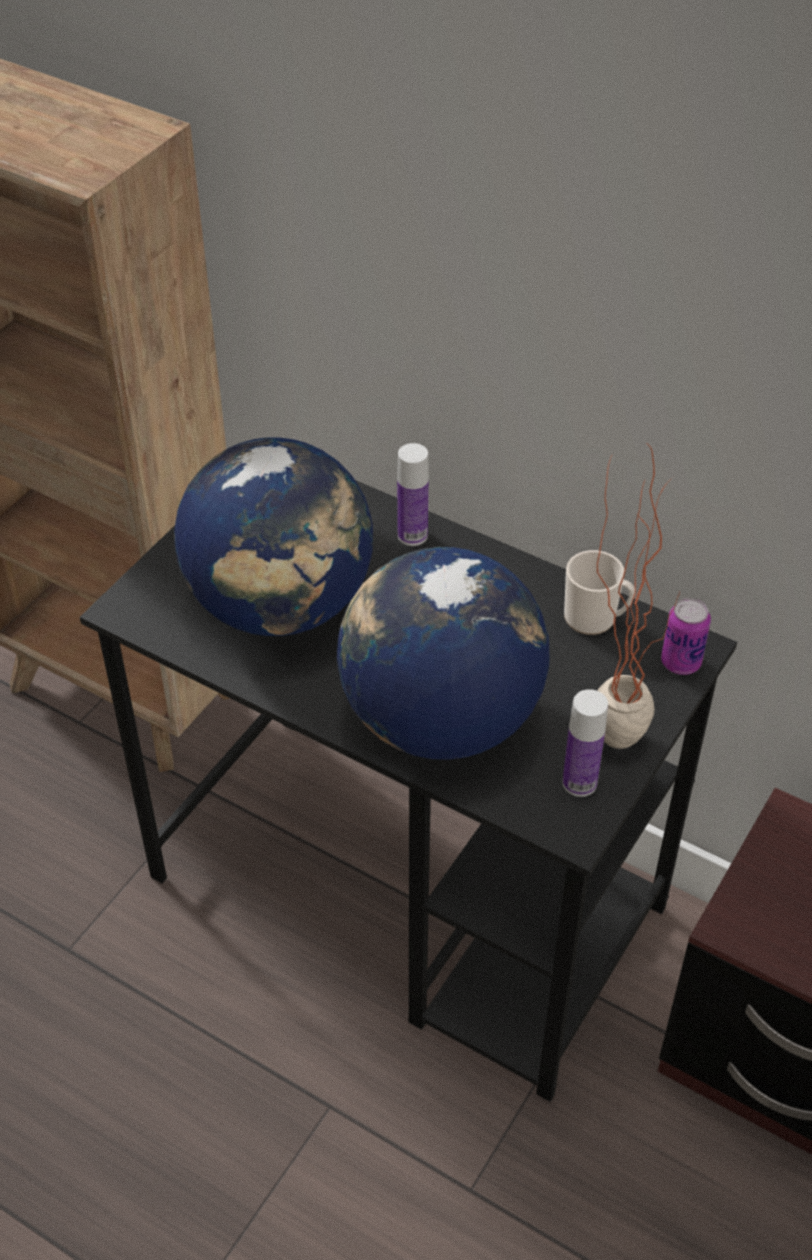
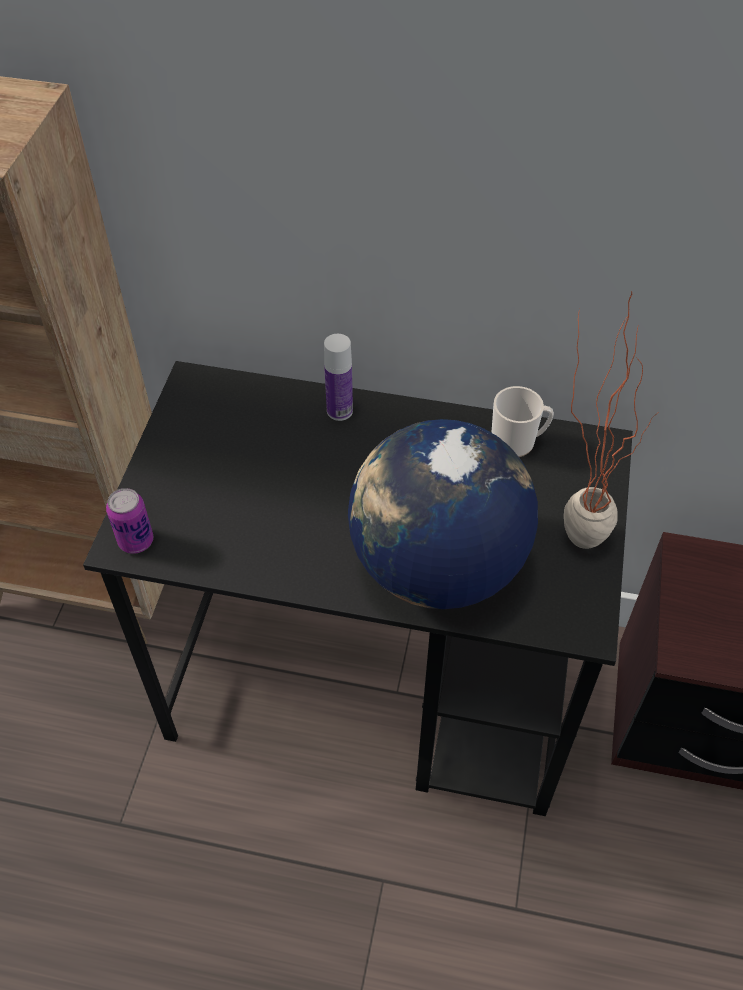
camera: 20 degrees left, 5 degrees up
globe [174,437,373,636] -> none
bottle [562,689,608,797] -> none
can [661,598,711,675] -> can moved to [106,488,153,554]

